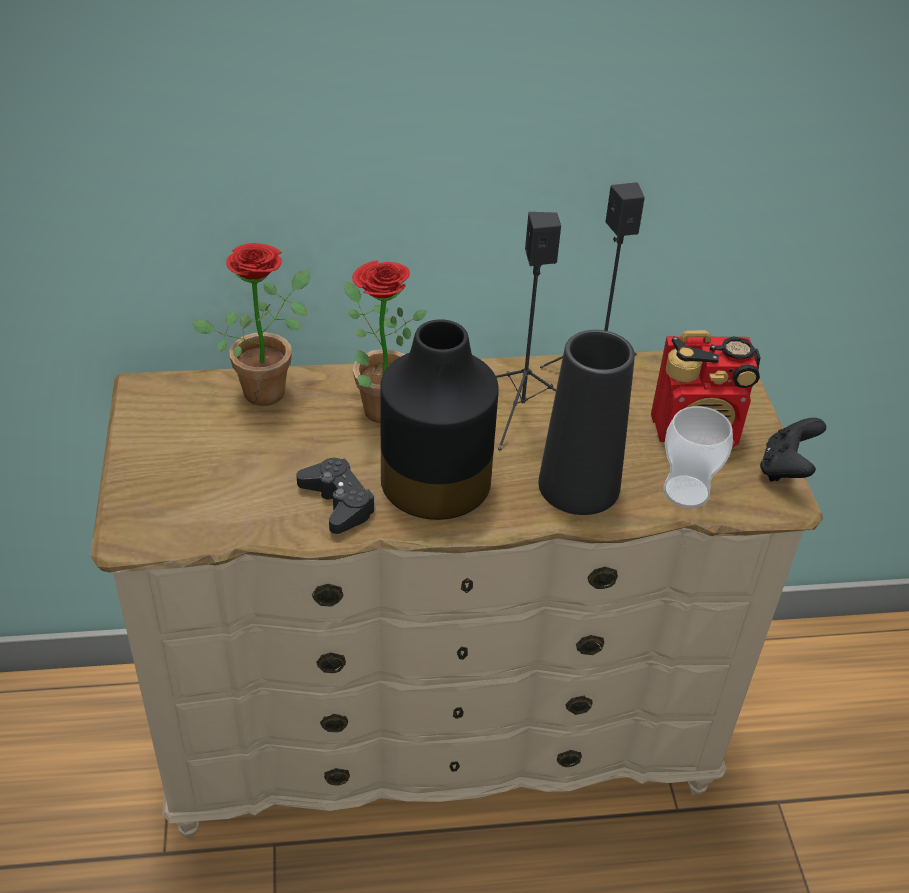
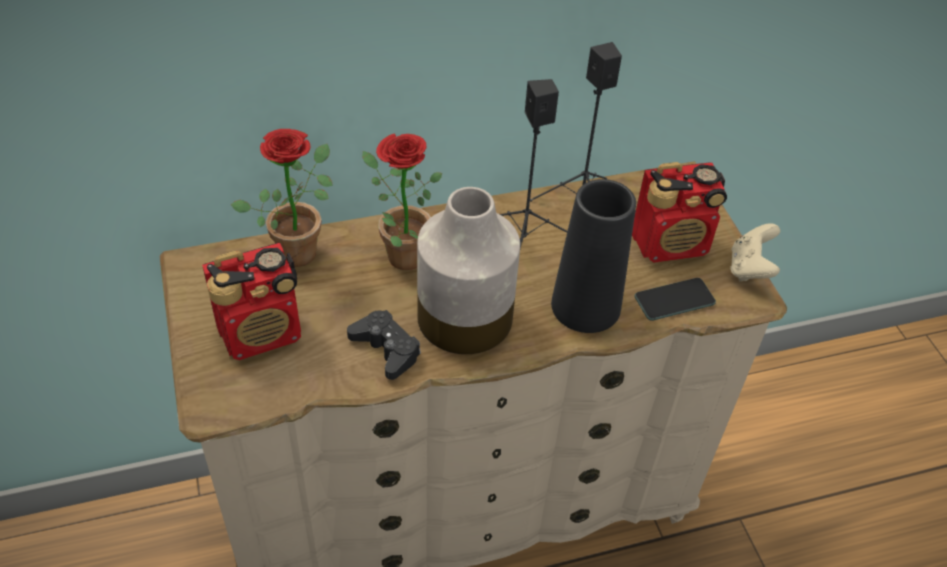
camera: 10 degrees left, 5 degrees up
black vase [380,319,499,520] -> beige vase [417,187,520,354]
cup [663,406,733,508] -> phone [635,278,716,321]
black game controller [760,418,826,481] -> beige game controller [730,223,780,282]
none -> radio [202,243,301,360]

